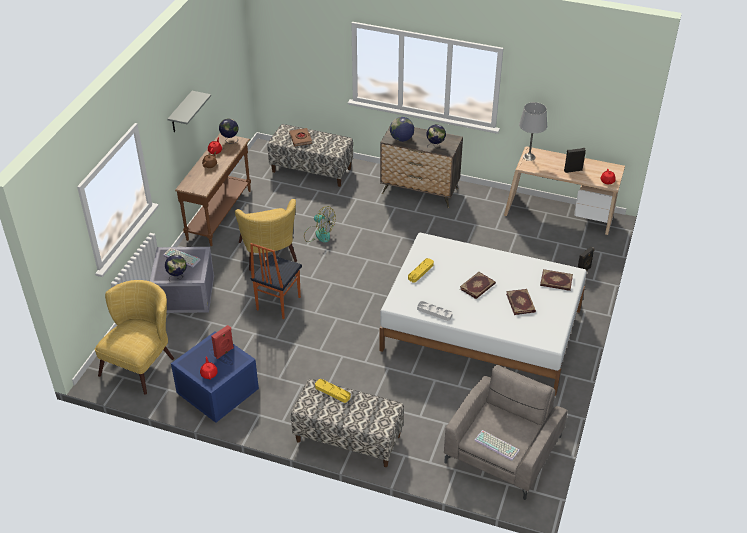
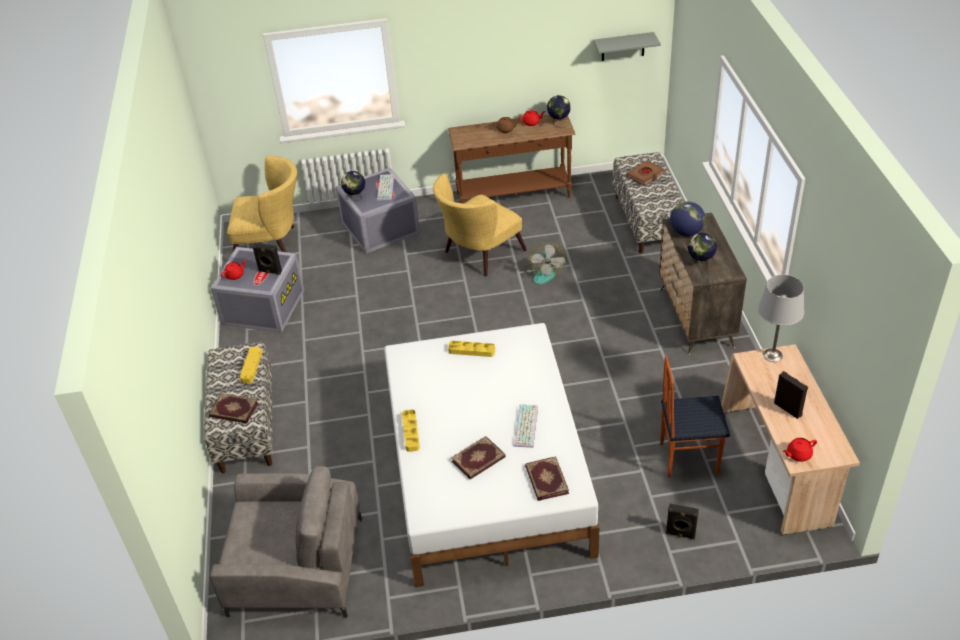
camera: 65 degrees right, 0 degrees up
grey shelf [167,91,211,132] -> grey shelf moved to [593,32,661,61]
blue storage box [171,331,259,423] -> grey storage box [211,247,304,333]
red speaker [211,325,234,359] -> black speaker [252,243,282,275]
chair [250,243,302,319] -> chair moved to [660,355,730,477]
grey tray [417,301,453,321] -> none
book [460,272,496,299] -> book moved to [209,393,258,423]
keyboard [474,430,520,461] -> keyboard moved to [514,404,538,448]
none -> yellow tray [402,410,420,452]

